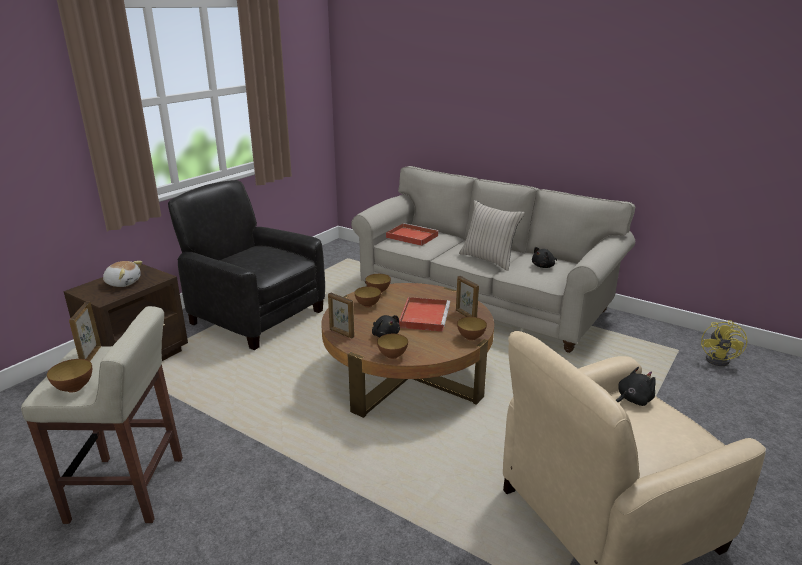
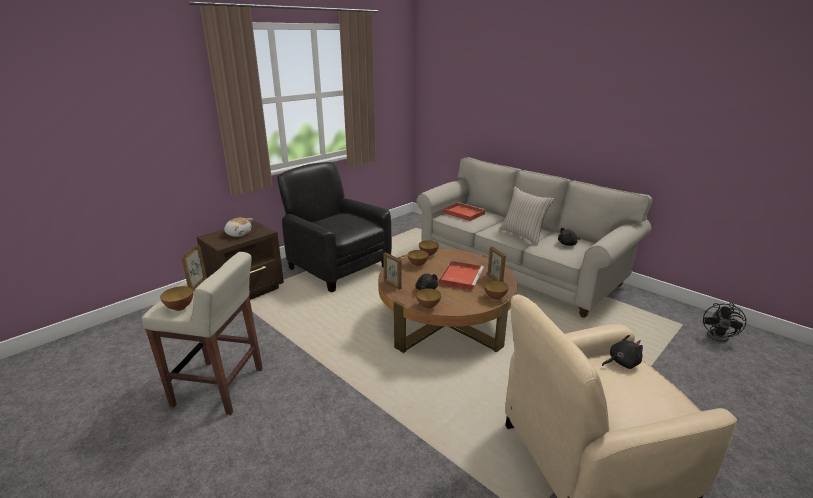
camera: 10 degrees right, 0 degrees up
yellow fan [701,320,747,366] -> black fan [703,303,746,342]

